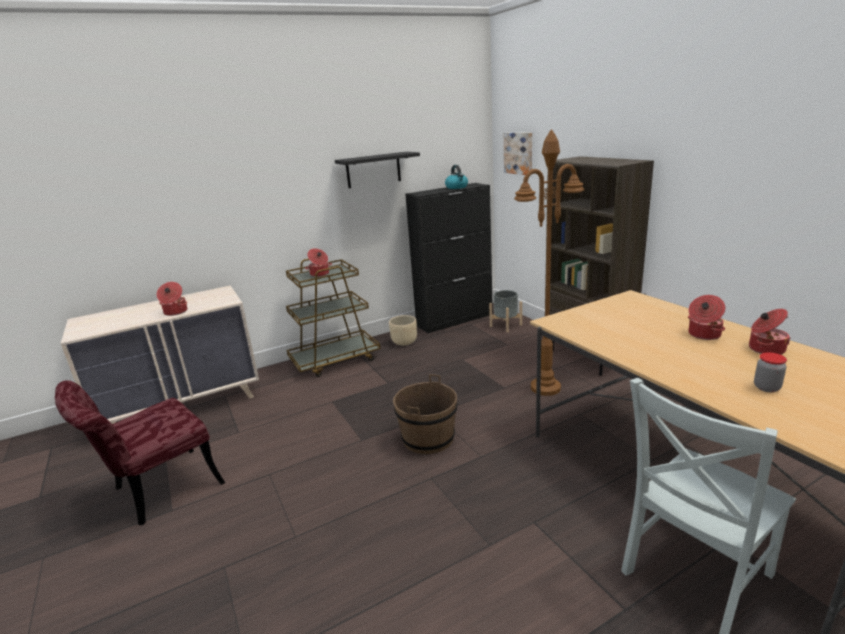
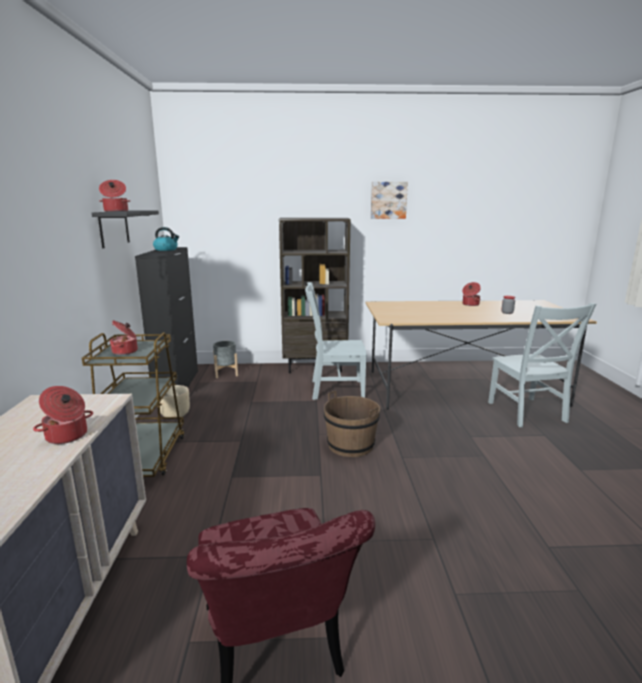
camera: 65 degrees left, 5 degrees down
picture [504,132,532,175] -> picture moved to [371,182,408,219]
brown floor lamp [514,129,584,396] -> grey chair [305,282,367,400]
cooking pot [688,295,725,340] -> cooking pot moved to [99,180,130,212]

